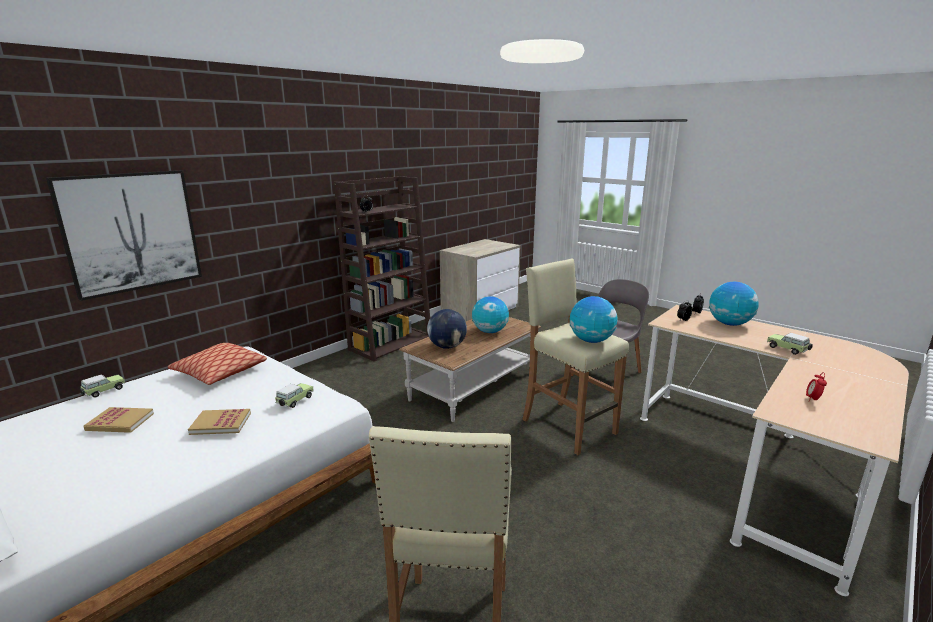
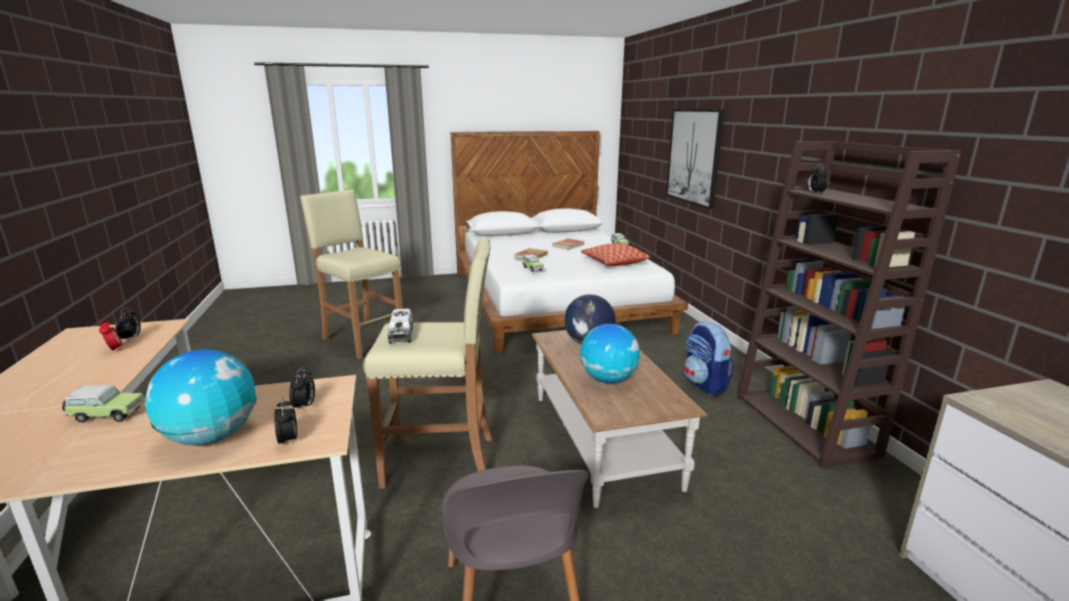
camera: 125 degrees right, 0 degrees up
globe [570,296,617,343] -> toy truck [388,309,413,344]
none -> alarm clock [116,307,141,340]
none -> backpack [684,321,734,395]

